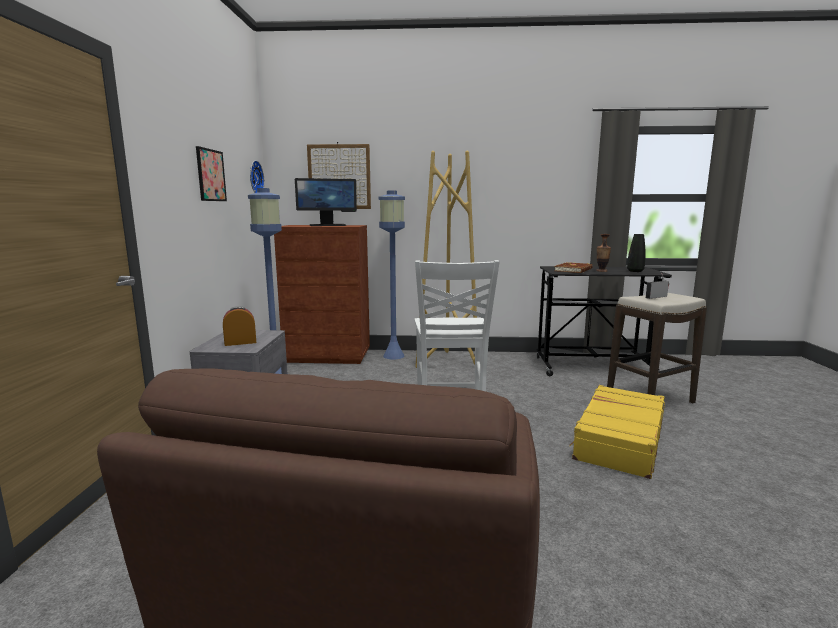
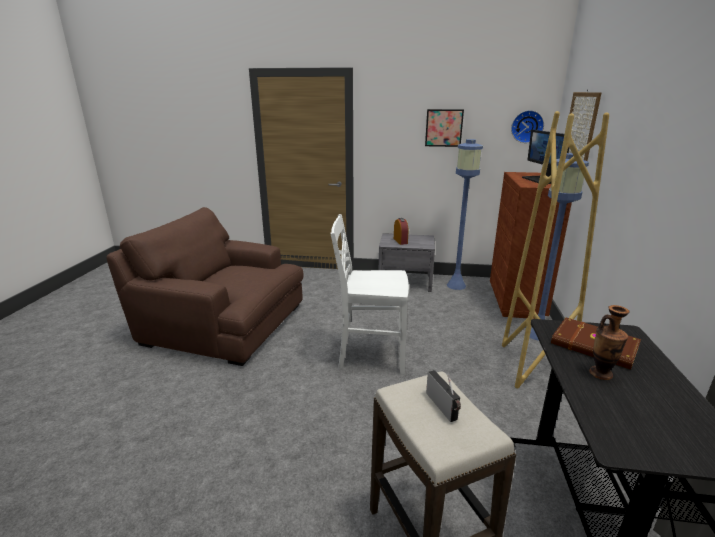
camera: 95 degrees right, 10 degrees up
yellow suitcase [569,385,665,479] -> none
black vase [627,234,645,272] -> none

